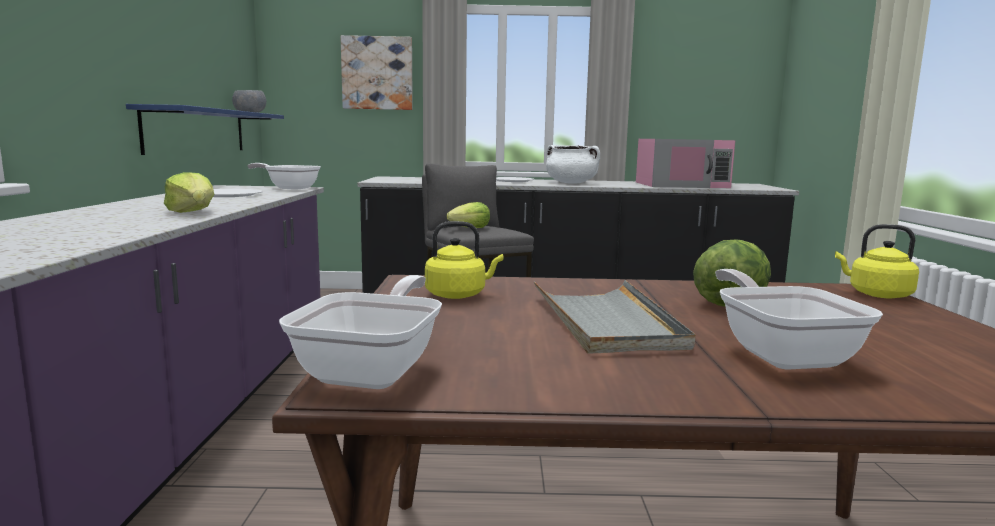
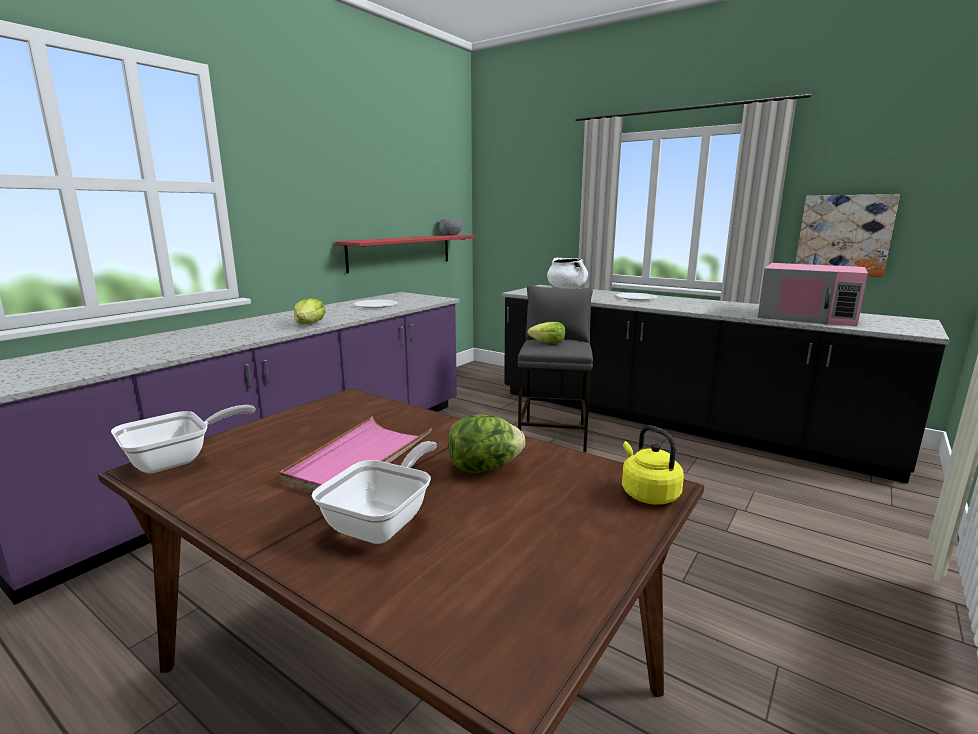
camera: 35 degrees right, 5 degrees up
blue shelf [126,104,284,155] -> red shelf [335,235,476,273]
frying pan [247,163,321,190] -> none
picture [340,35,413,110] -> picture moved to [795,194,900,277]
yellow kettle [425,221,504,299] -> none
grey tray [534,280,695,354] -> pink tray [279,417,432,490]
white cooking pot [546,145,600,184] -> white cooking pot moved to [547,258,588,289]

